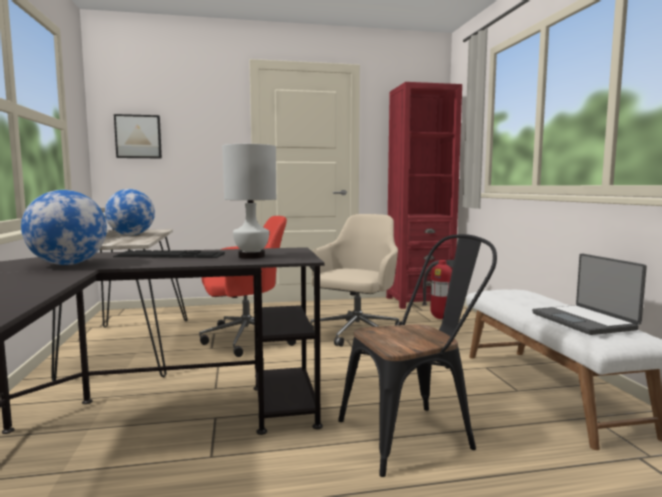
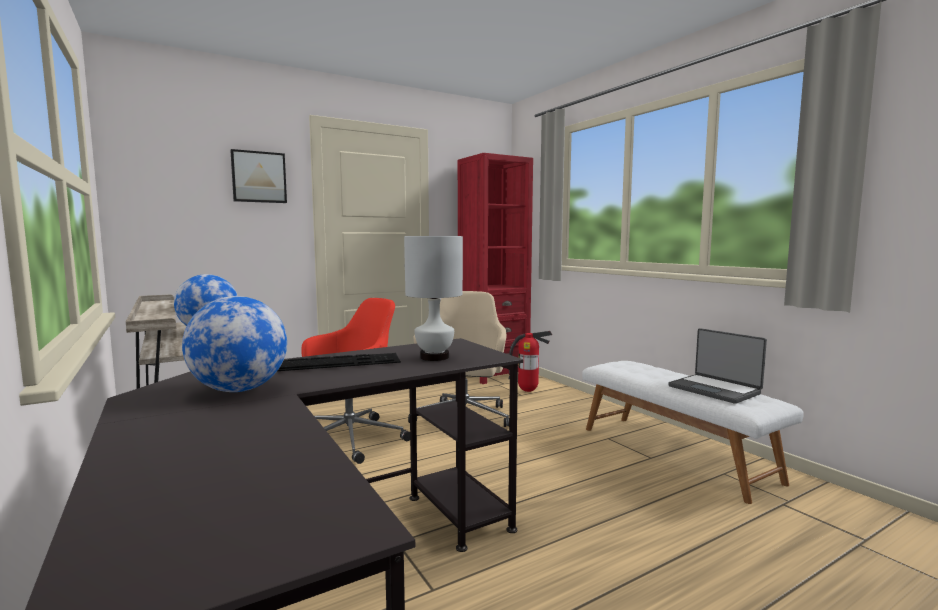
camera: 20 degrees left, 0 degrees up
picture [114,114,162,158] -> picture moved to [230,149,287,203]
black chair [338,234,497,477] -> none

